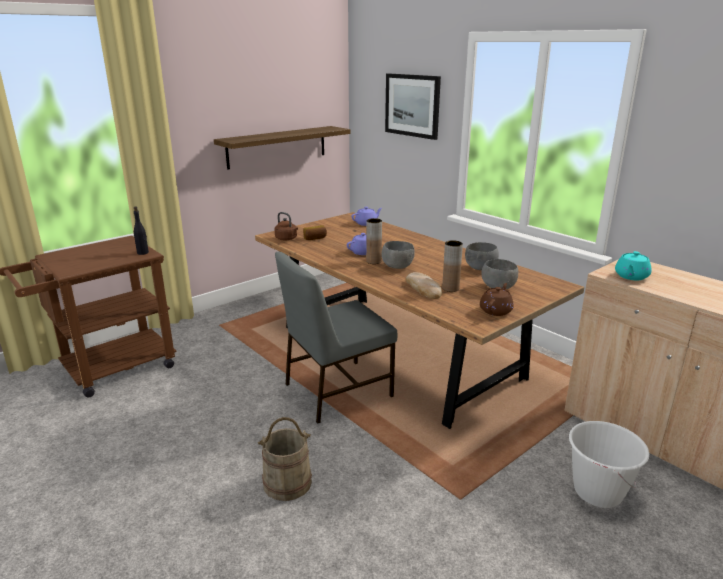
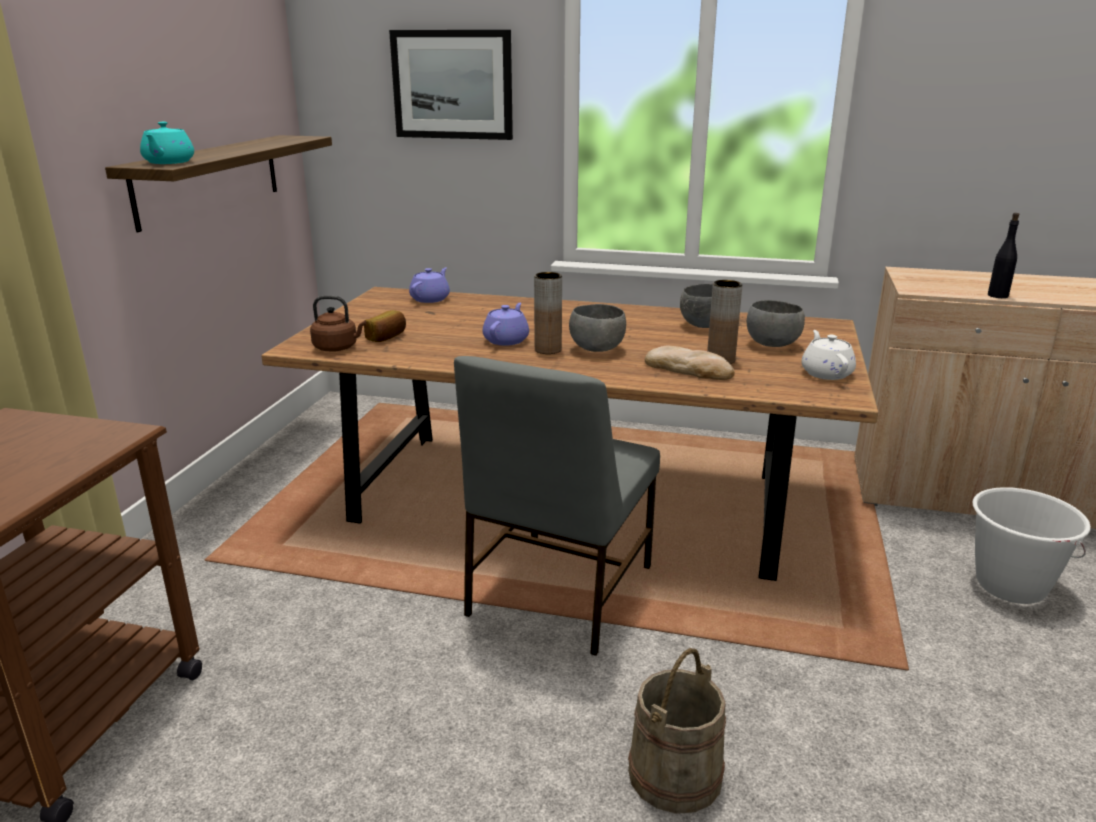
camera: 35 degrees left, 0 degrees up
black bottle [134,207,149,255] -> black bottle moved to [988,213,1019,298]
brown teapot [480,283,514,316] -> white teapot [801,330,856,380]
turquoise teapot [615,251,652,280] -> turquoise teapot moved to [140,122,194,164]

